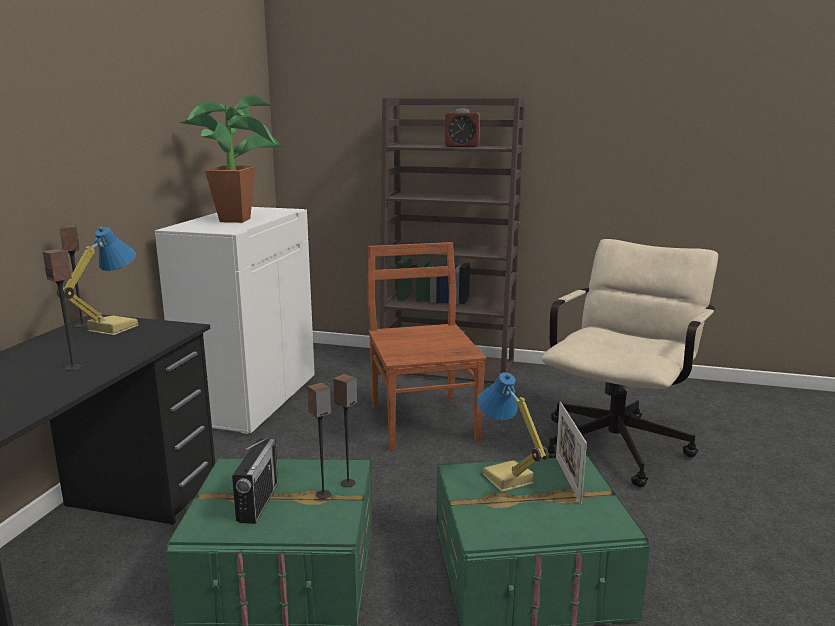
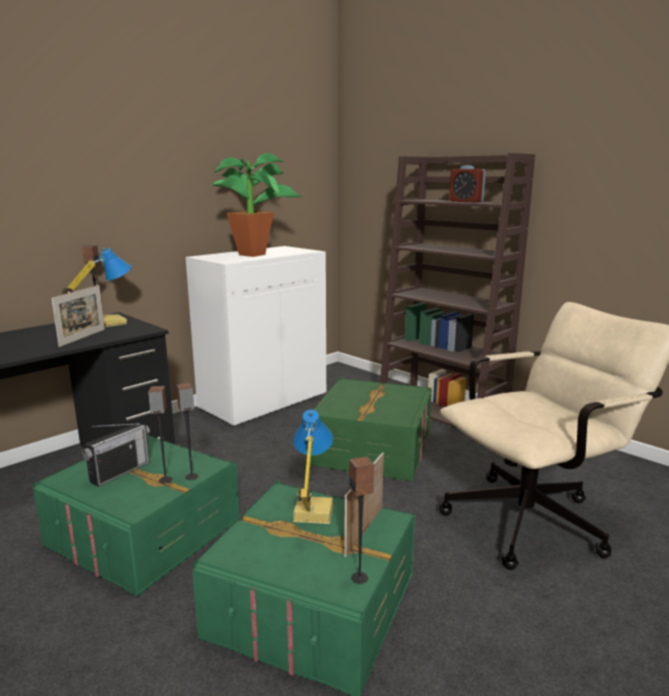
camera: 30 degrees right, 0 degrees up
speaker [43,249,81,371] -> speaker moved to [349,457,375,584]
brown chair [367,242,487,451] -> green storage box [306,378,432,481]
none -> picture frame [51,285,105,347]

